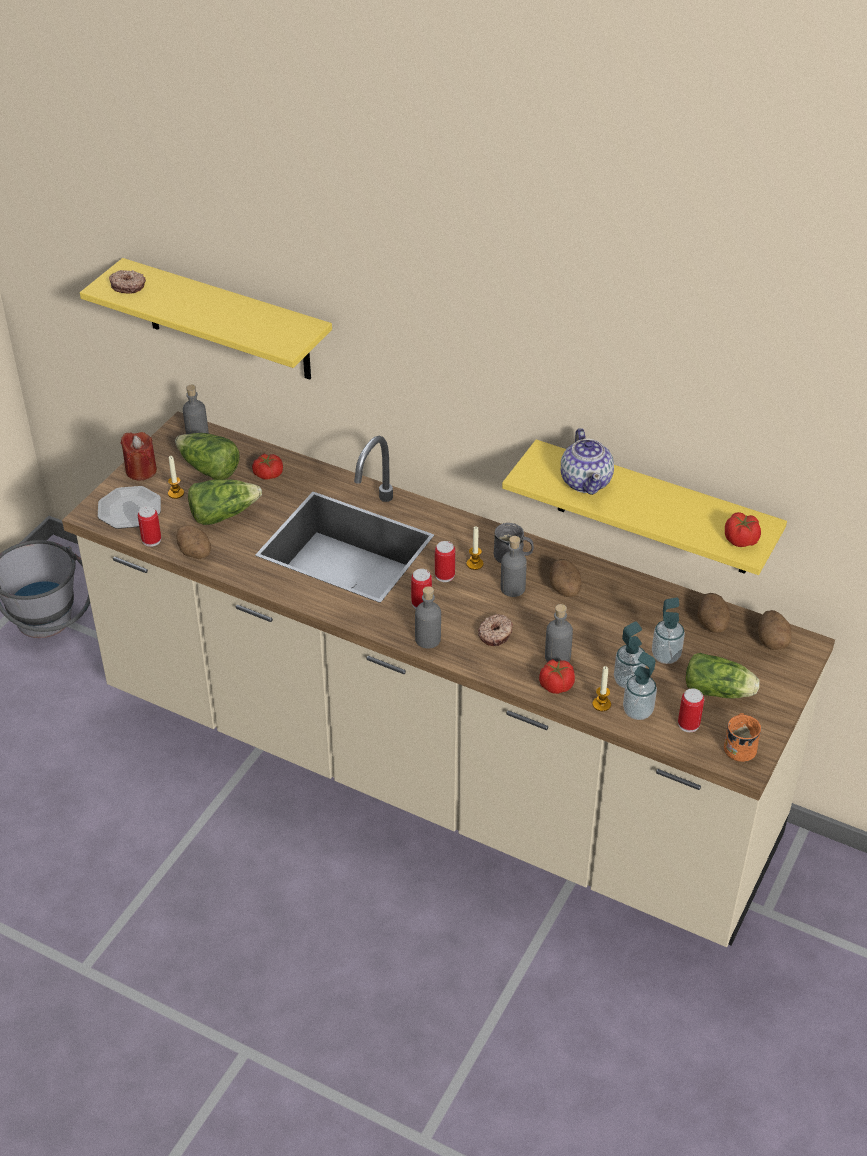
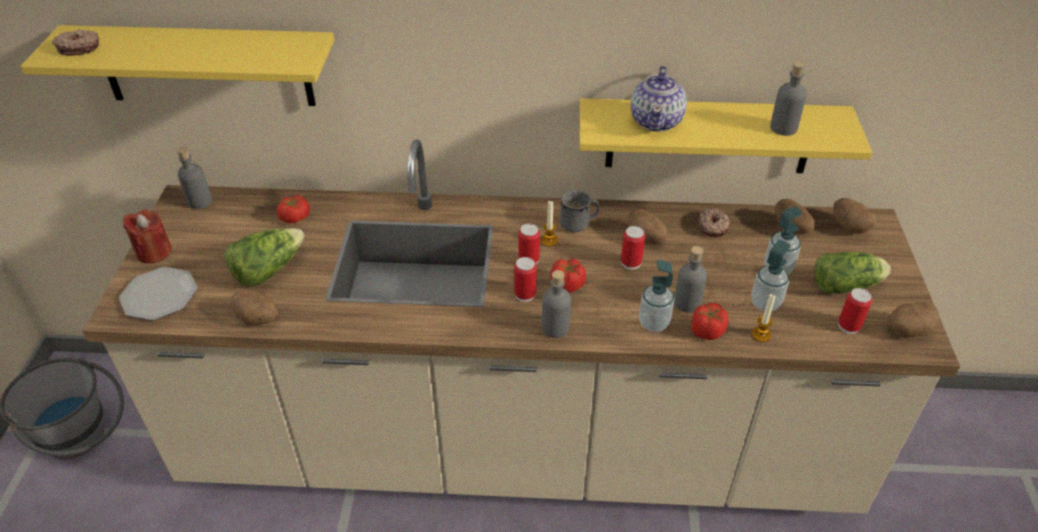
camera: 25 degrees left, 0 degrees up
can [138,506,161,547] -> can moved to [621,226,645,270]
candle [168,456,184,499] -> none
lettuce [175,433,240,480] -> none
donut [478,614,513,646] -> donut moved to [698,207,730,237]
grey bottle [501,536,527,597] -> grey bottle moved to [770,61,807,136]
teapot [561,428,614,495] -> teapot turned 45 degrees clockwise [631,66,687,132]
soap dispenser [623,652,657,720] -> soap dispenser moved to [639,260,675,332]
orange mug [724,713,761,762] -> potato [888,303,939,337]
tomato [725,512,761,547] -> tomato moved to [550,259,586,293]

